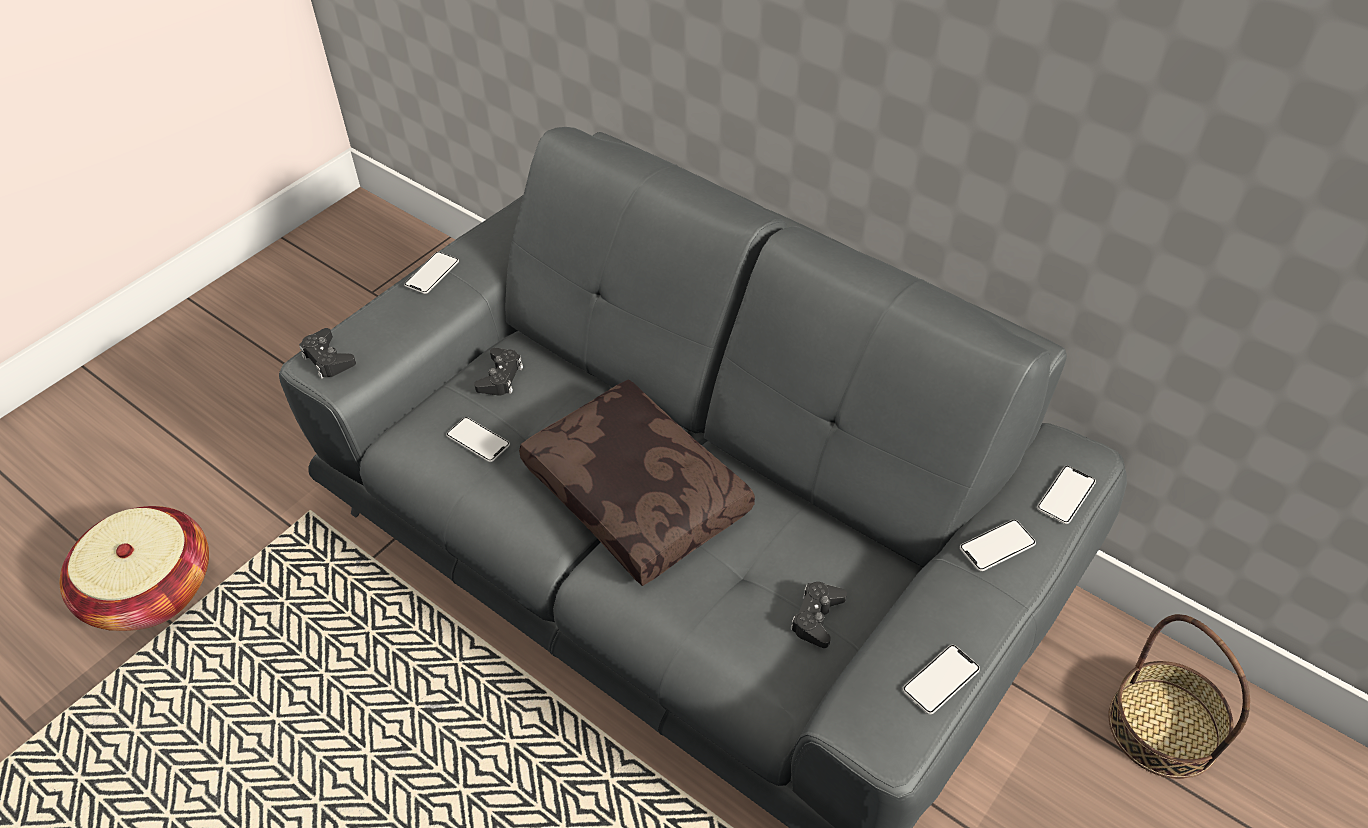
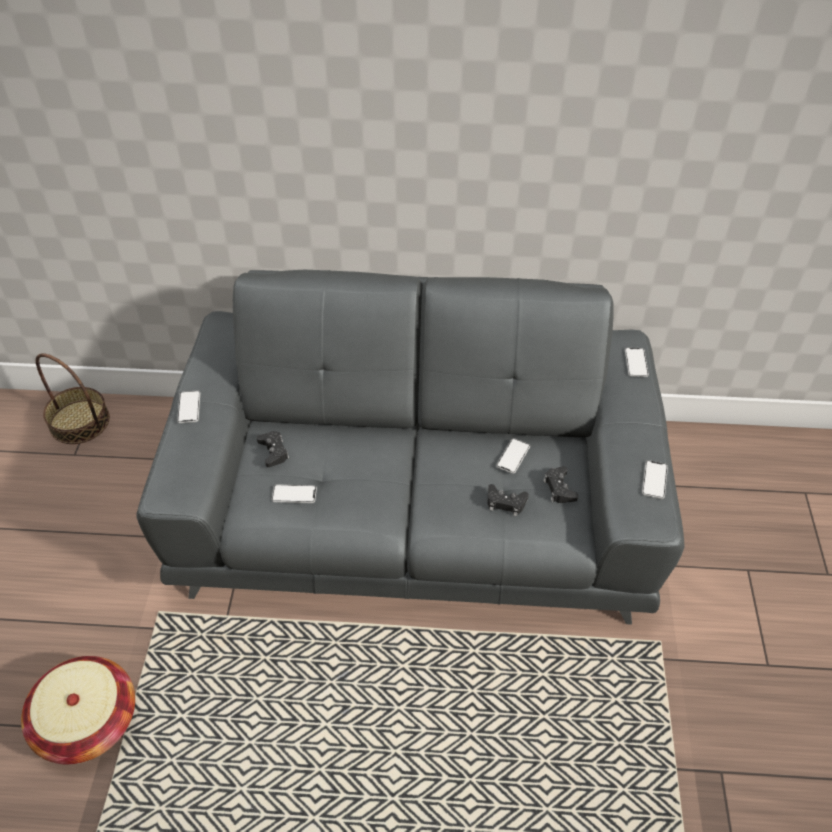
camera: 35 degrees left, 0 degrees up
black game controller [299,328,356,379] -> black game controller moved to [487,484,529,516]
brown pillow [519,379,755,586] -> none
phone [960,519,1036,571] -> phone moved to [496,438,530,474]
basket [1108,614,1250,779] -> basket moved to [36,353,110,444]

